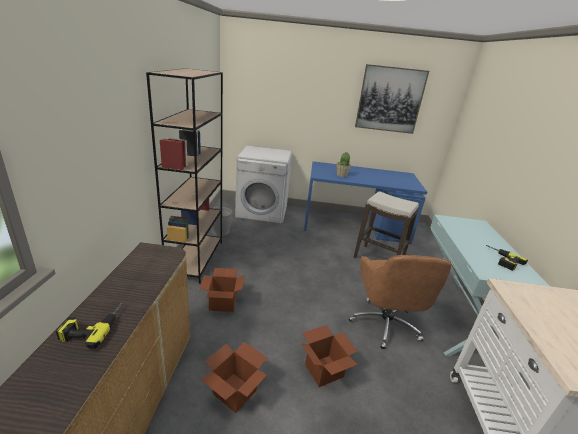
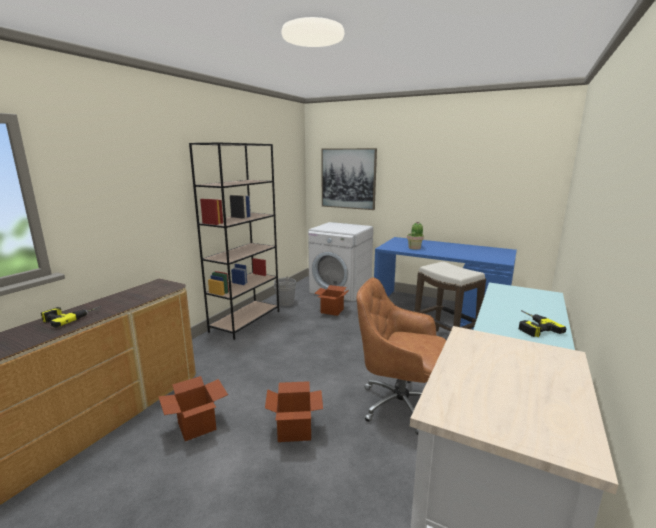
camera: 25 degrees right, 10 degrees down
cardboard box [199,268,245,312] -> cardboard box moved to [314,285,349,316]
brown office chair [349,255,451,349] -> brown office chair turned 90 degrees clockwise [357,277,446,435]
picture [355,64,429,134] -> picture moved to [321,148,377,210]

